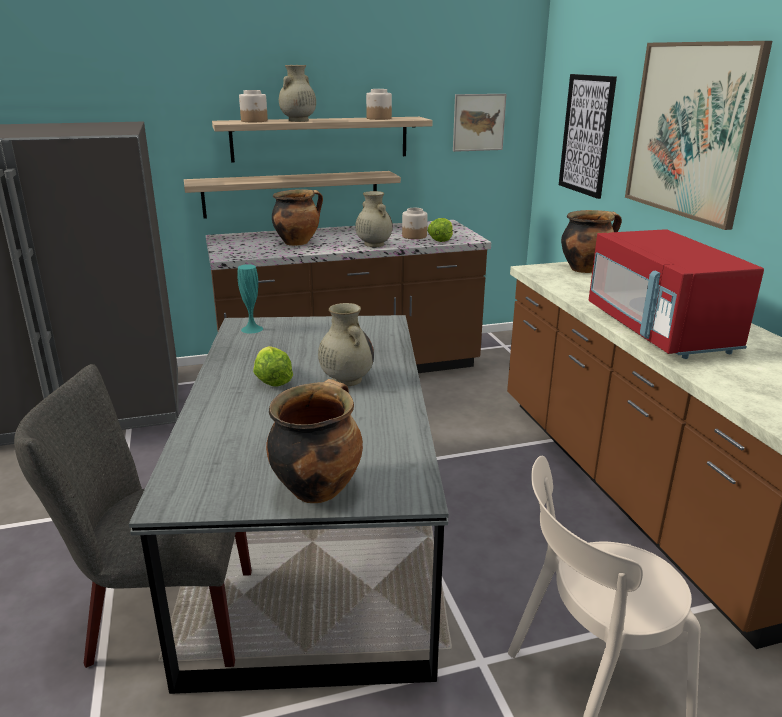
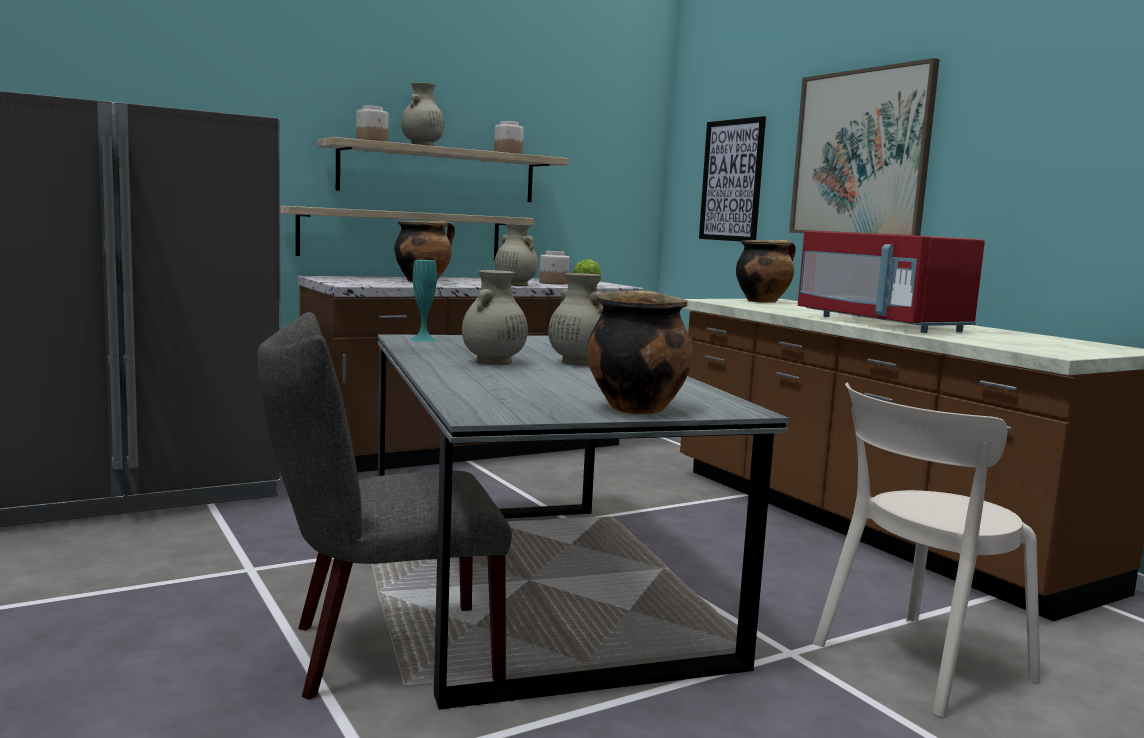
camera: 15 degrees left, 15 degrees down
lettuce [253,346,293,386] -> beige vase [462,270,528,365]
picture [453,94,507,152] -> none

